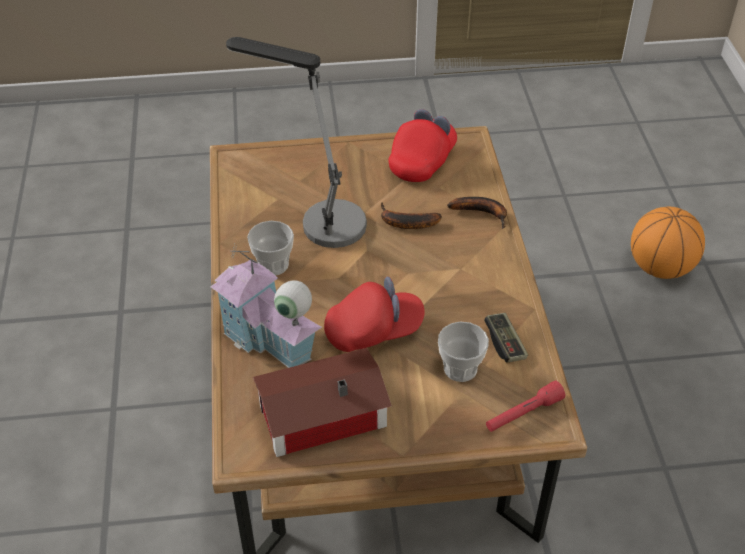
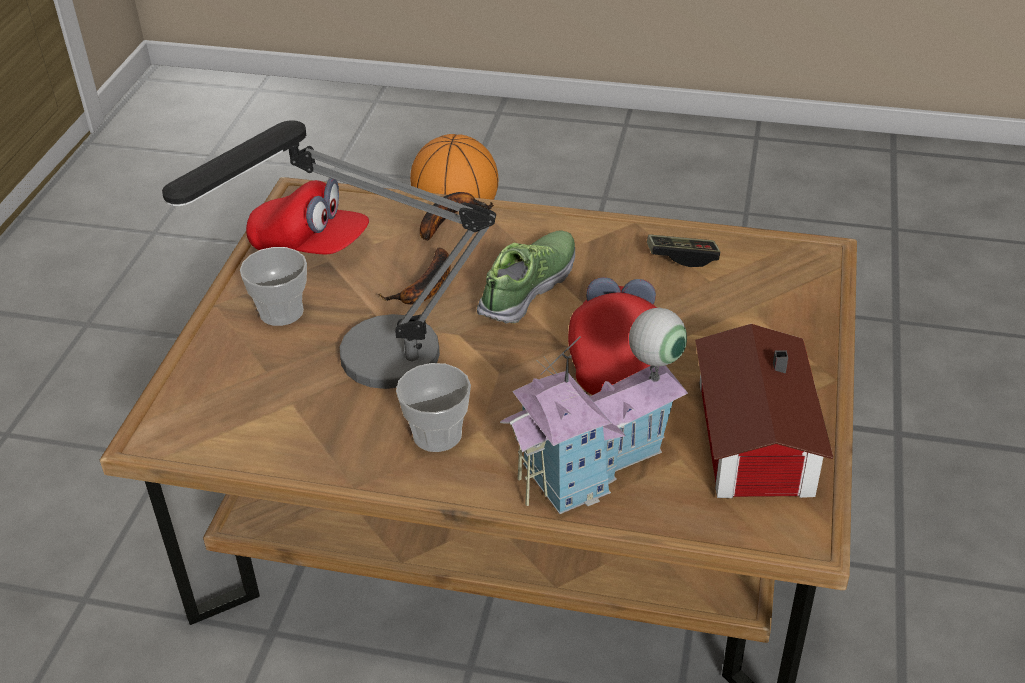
camera: 70 degrees left, 5 degrees down
red cap [388,109,457,182] -> red cap turned 150 degrees clockwise [246,178,369,255]
cup [438,321,489,382] -> cup moved to [240,247,307,326]
red flashlight [486,380,565,432] -> none
none -> shoe [477,230,575,323]

